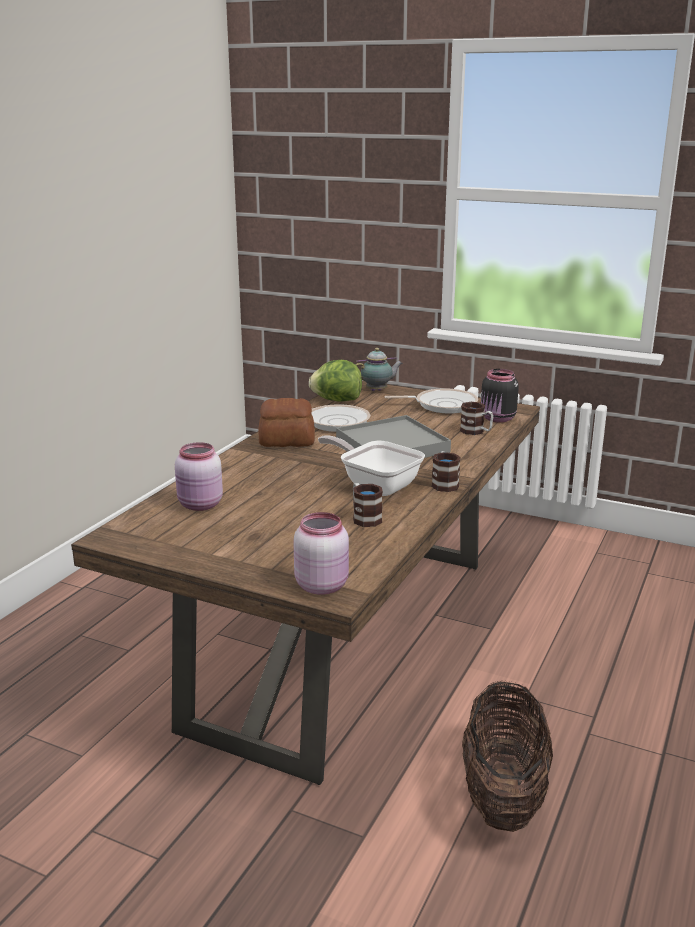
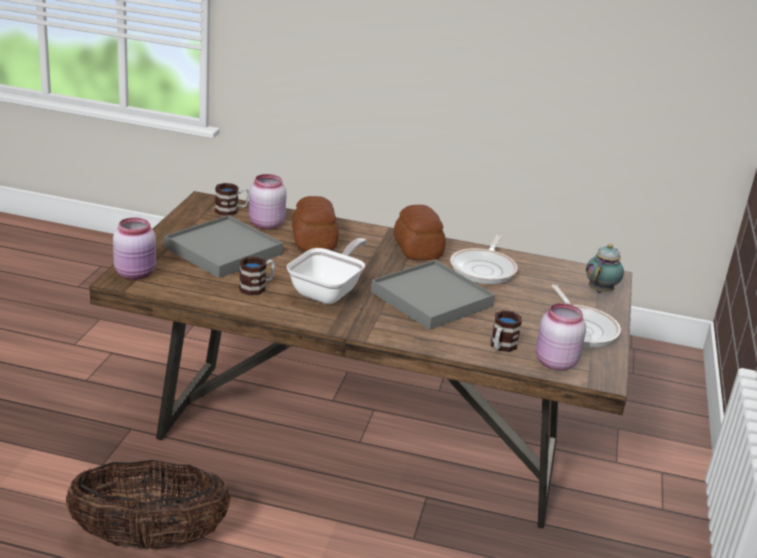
camera: 75 degrees right, 5 degrees up
lettuce [309,360,362,401] -> none
teapot [355,348,403,391] -> teapot turned 120 degrees counterclockwise [586,244,624,293]
mug [432,451,461,492] -> mug moved to [215,183,249,216]
black jar [481,369,519,423] -> pink jar [536,303,586,371]
none -> grey tray [164,215,283,278]
none -> bread [292,196,339,251]

